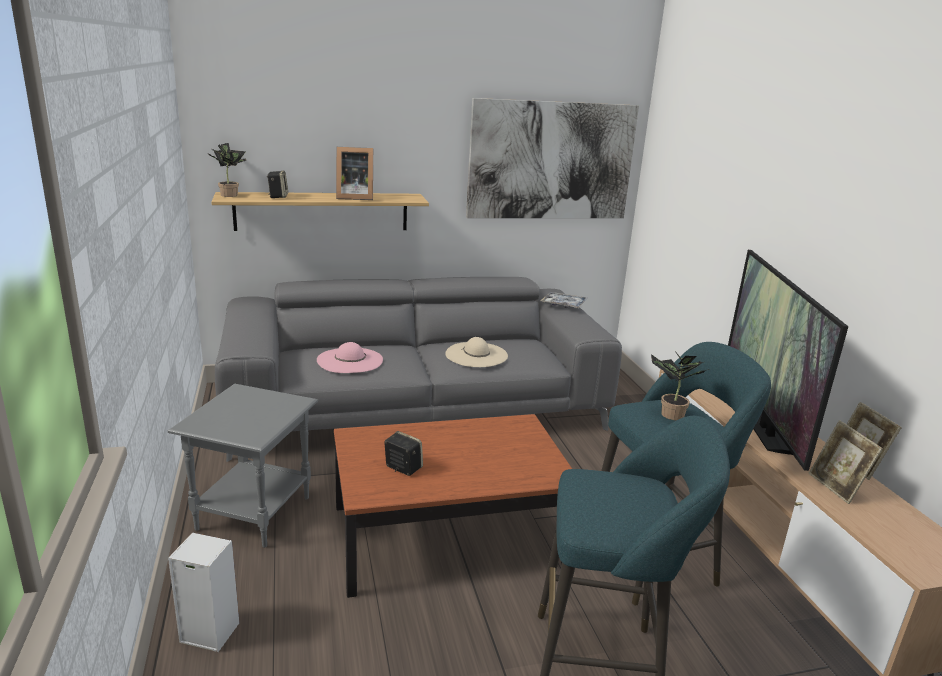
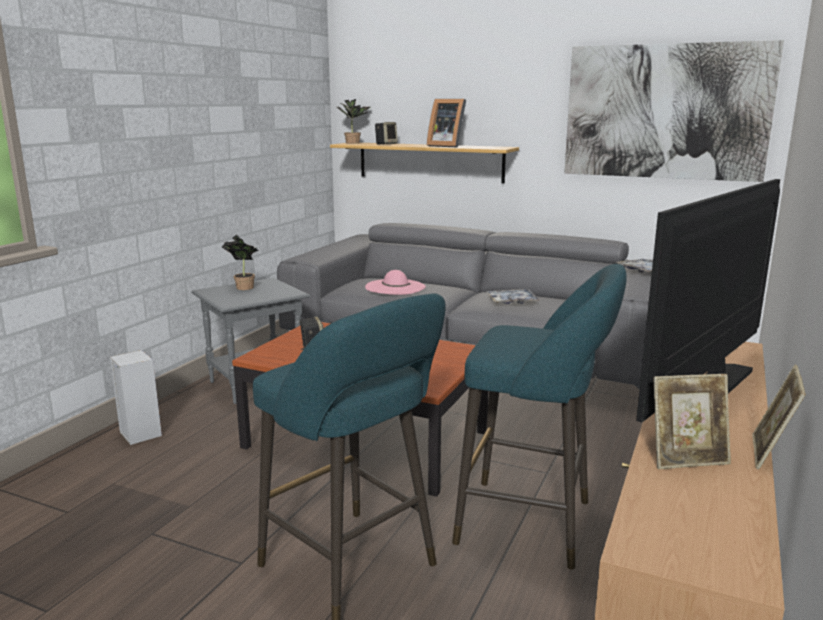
camera: 40 degrees right, 5 degrees down
beige hat [445,337,508,367] -> tray [486,289,540,304]
potted plant [651,351,709,420] -> potted plant moved to [222,235,259,290]
picture frame [808,420,883,504] -> picture frame turned 120 degrees counterclockwise [653,374,731,469]

